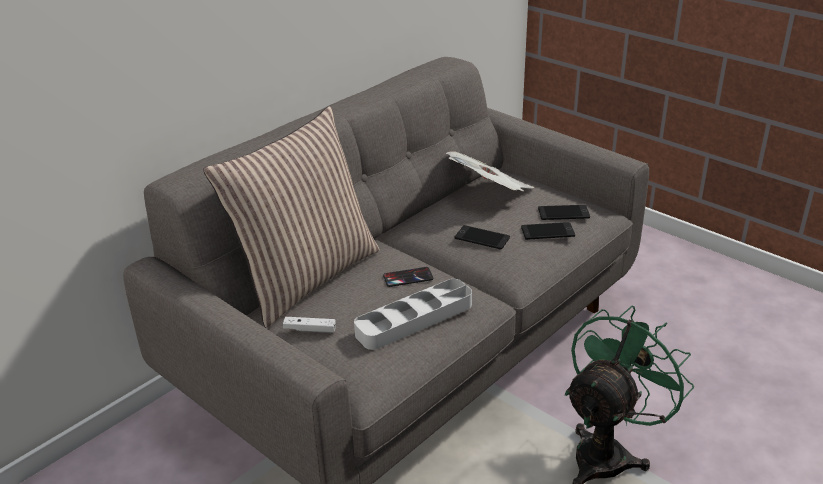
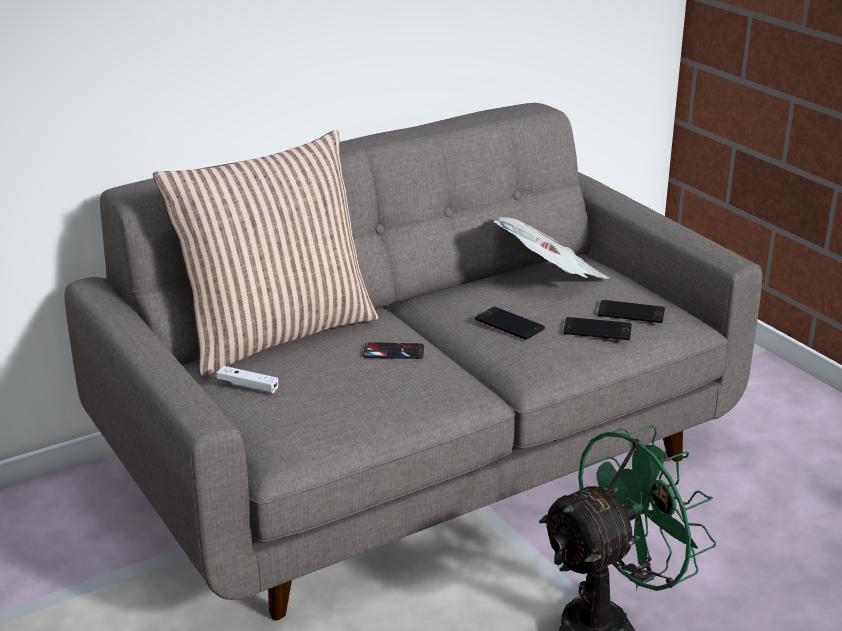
camera: 15 degrees right, 5 degrees down
grey tray [354,279,472,350] -> none

